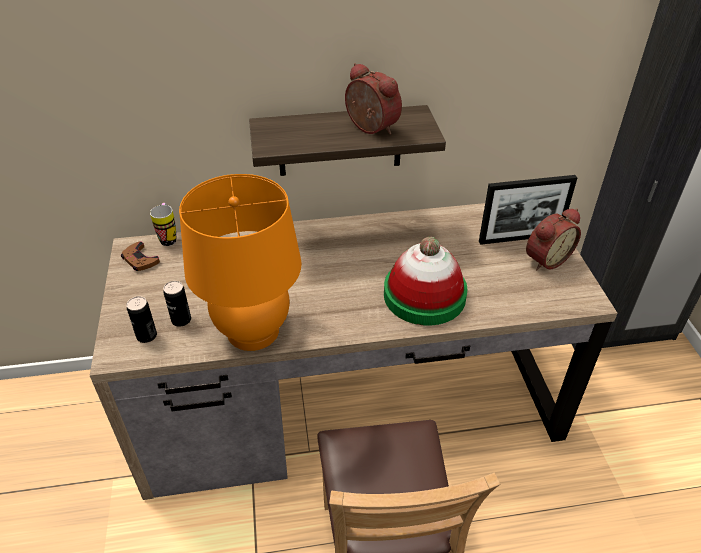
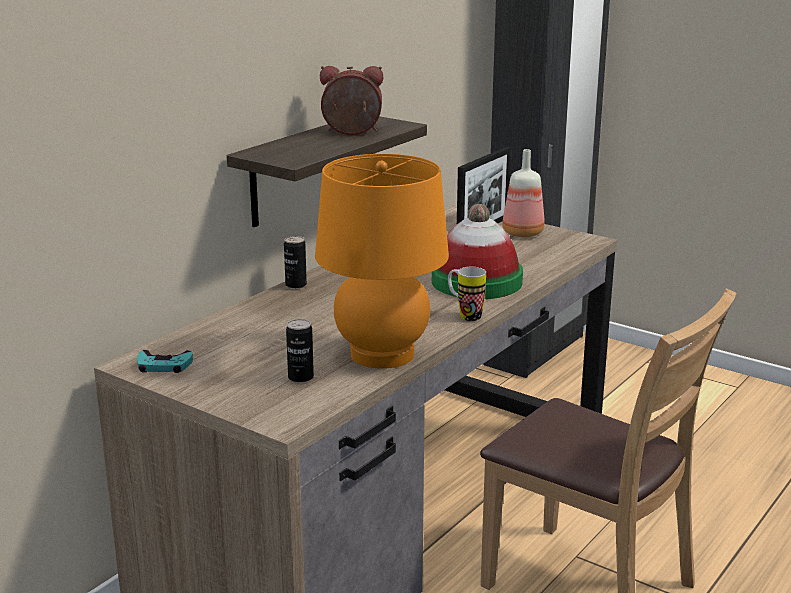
camera: 45 degrees left, 20 degrees down
brown game controller [121,241,160,271] -> turquoise game controller [137,350,193,373]
can [126,296,157,343] -> can moved to [284,236,307,289]
mug [150,203,176,246] -> mug moved to [448,267,486,321]
alarm clock [526,208,581,271] -> bottle [502,149,545,237]

